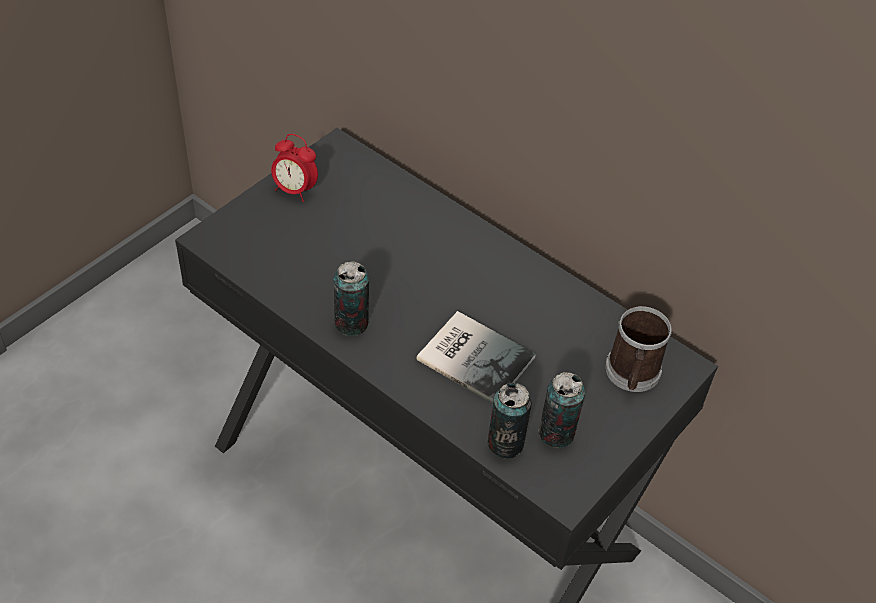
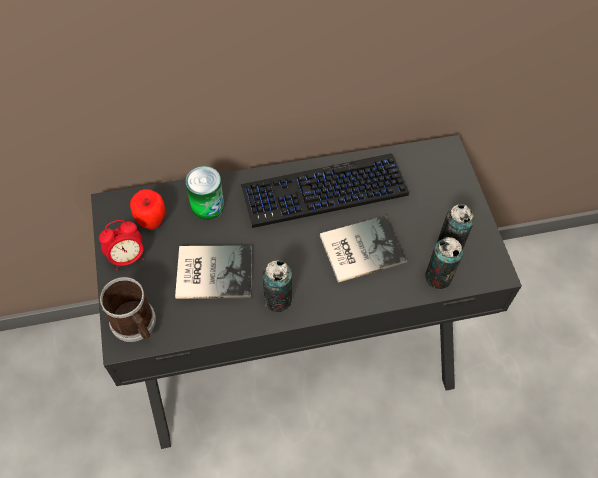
camera: 50 degrees left, 10 degrees up
mug [605,306,672,392] -> mug moved to [100,277,156,342]
none -> apple [130,189,165,230]
none -> book [175,245,252,299]
none -> can [186,166,224,220]
none -> keyboard [241,153,409,228]

